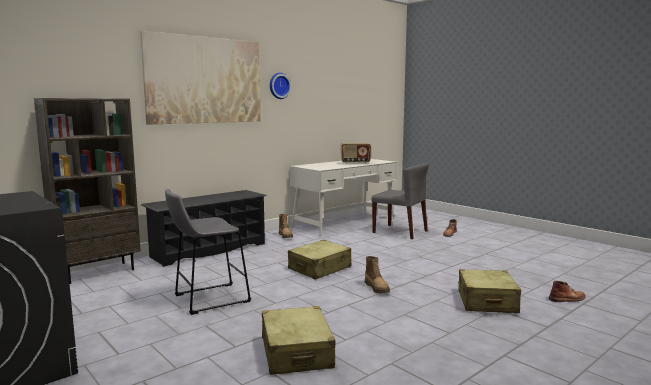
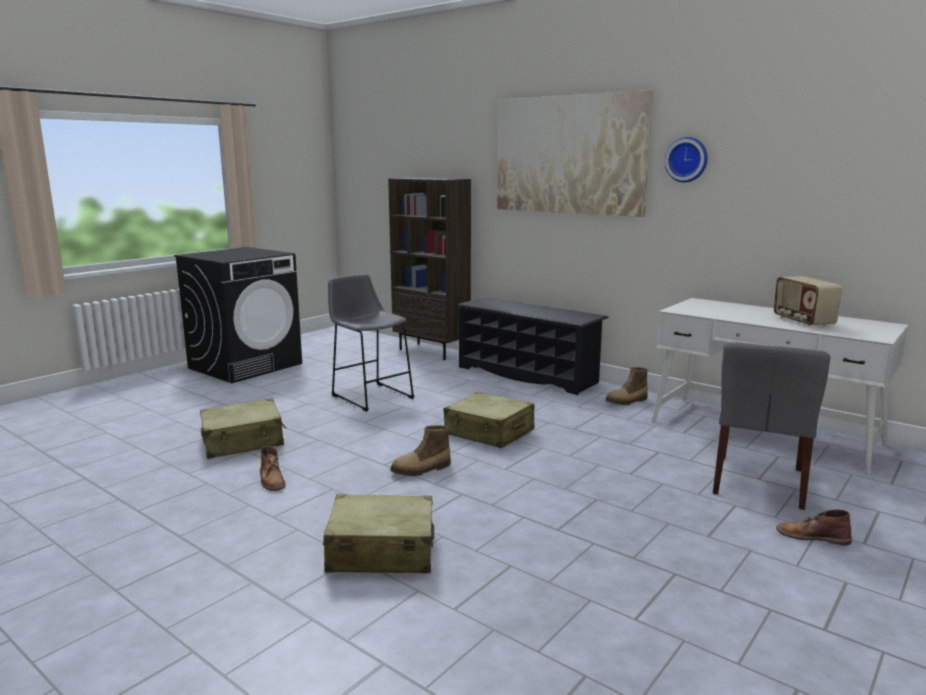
camera: 80 degrees right, 5 degrees up
brown boot [549,281,586,302] -> brown boot moved to [260,446,286,491]

